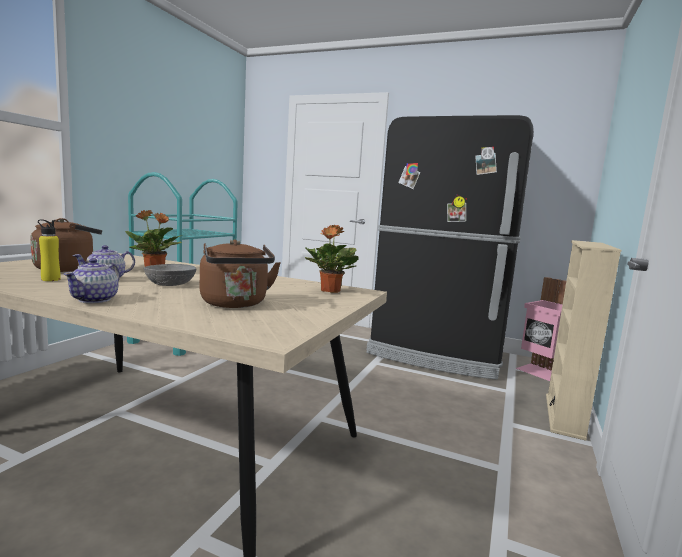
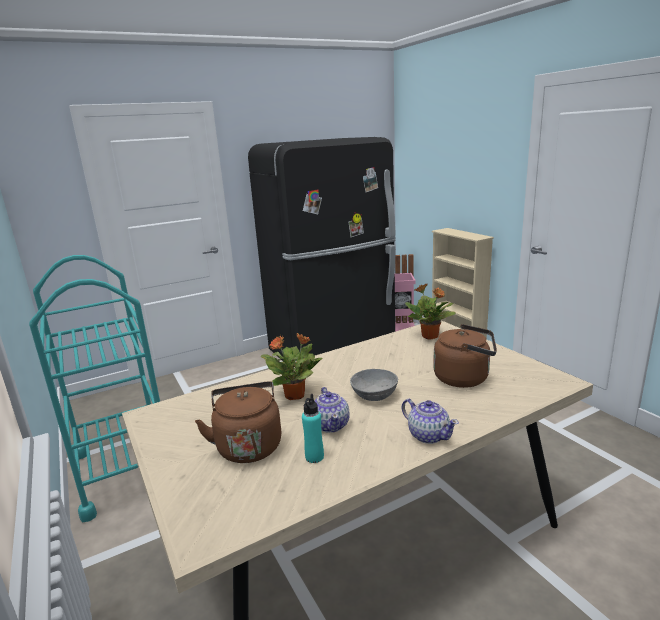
camera: 50 degrees left, 10 degrees up
yellow bottle [38,219,61,281] -> turquoise bottle [302,394,324,463]

